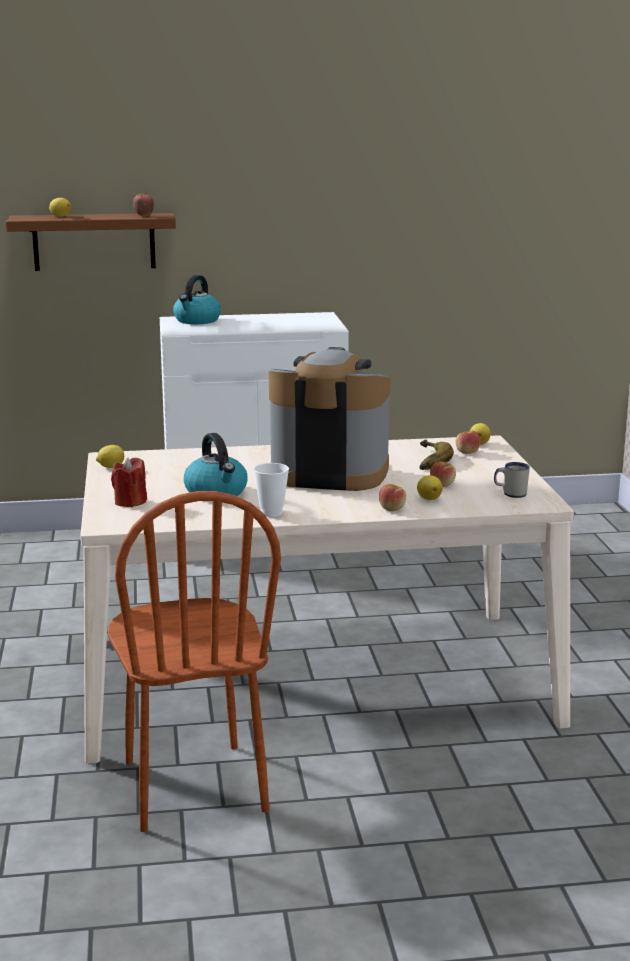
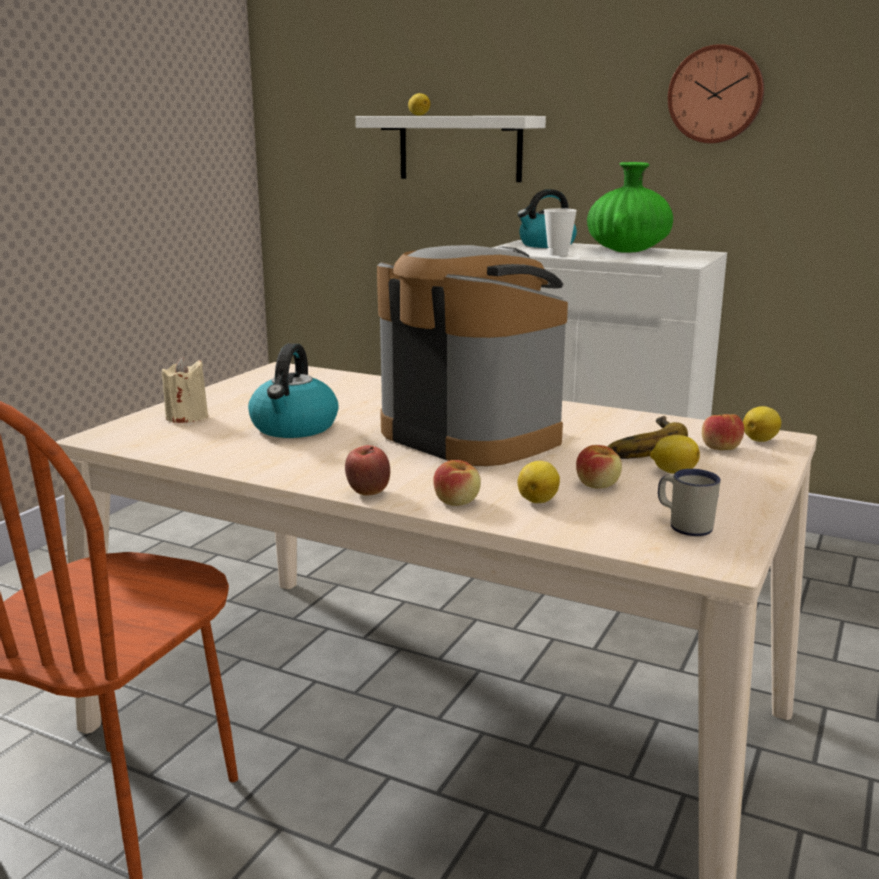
camera: 35 degrees right, 0 degrees up
brown shelf [6,213,176,271] -> white shelf [356,116,546,182]
lemon [96,445,124,468] -> lemon moved to [650,435,700,474]
red candle [111,457,147,507] -> beige candle [162,357,208,423]
apple [133,193,154,217] -> apple moved to [345,445,390,496]
cup [253,463,289,517] -> cup moved to [544,208,577,256]
none -> green vase [587,162,673,253]
none -> wall clock [668,44,764,143]

